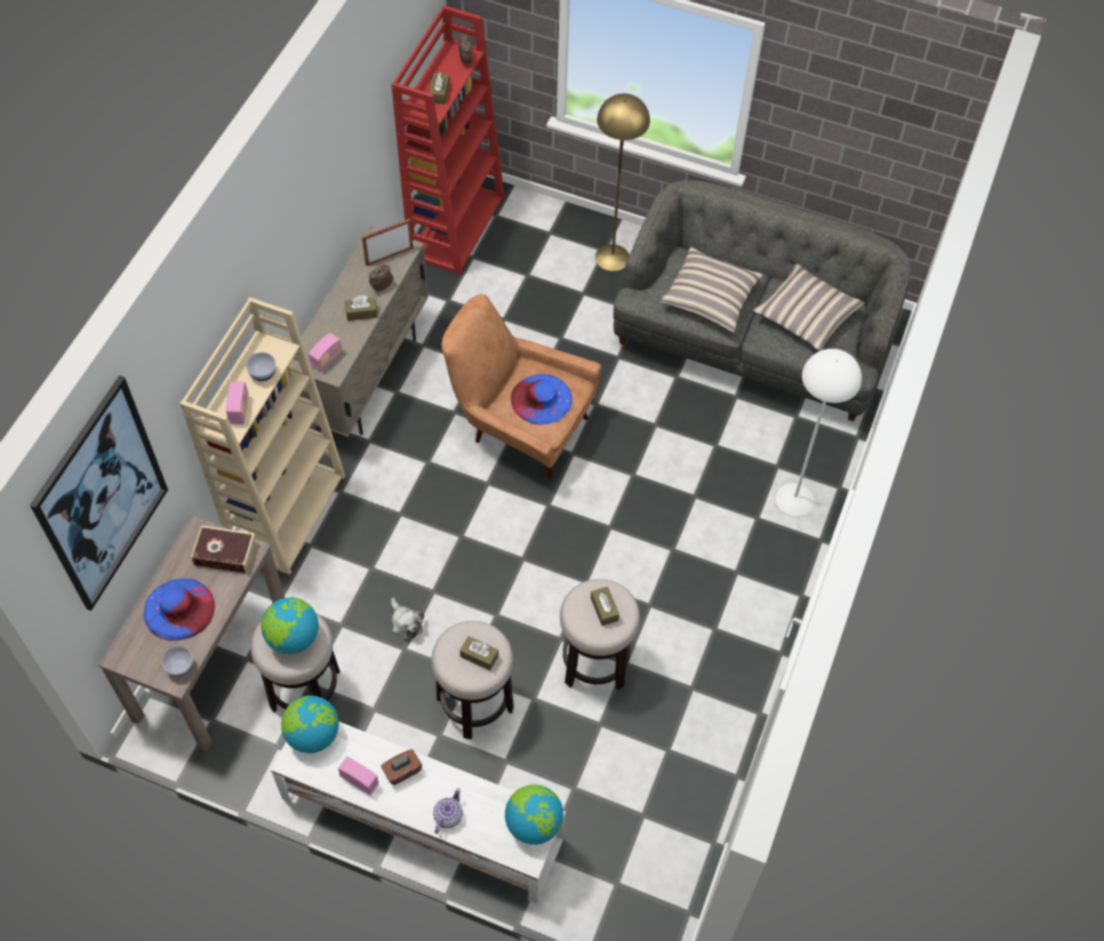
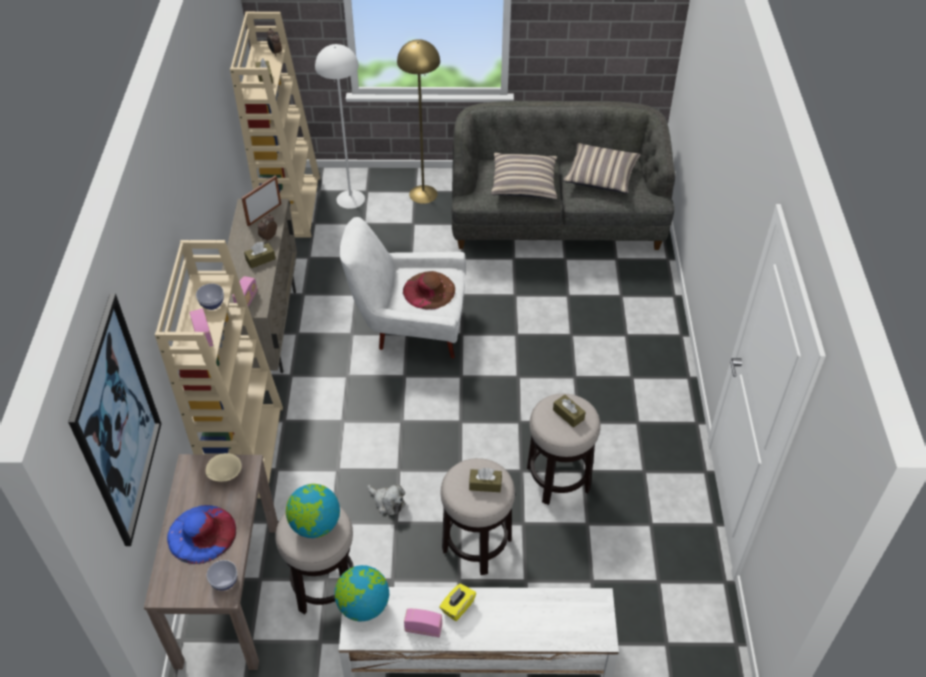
camera: 20 degrees left, 10 degrees down
book [191,525,257,573] -> beige bowl [206,453,242,481]
brown tissue box [381,749,422,785] -> yellow tissue box [439,583,476,621]
red bookcase [392,5,505,275] -> beige bookcase [230,12,320,237]
teapot [433,788,463,834] -> none
brown armchair [442,294,601,480] -> white armchair [339,217,465,358]
globe [505,784,564,845] -> none
blue hat [511,374,572,425] -> brown hat [403,271,455,309]
white floor lamp [775,349,862,516] -> white floor lamp moved to [315,44,365,209]

